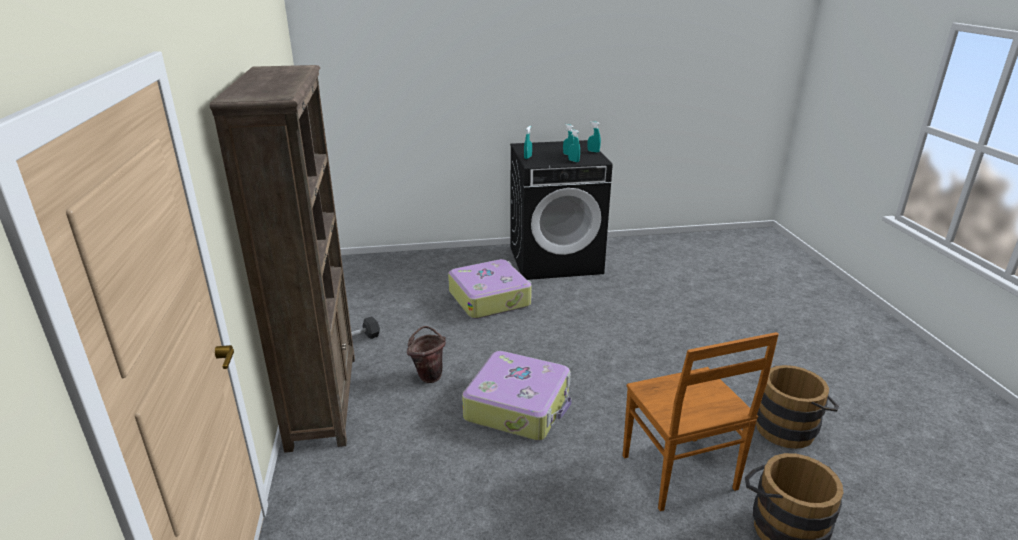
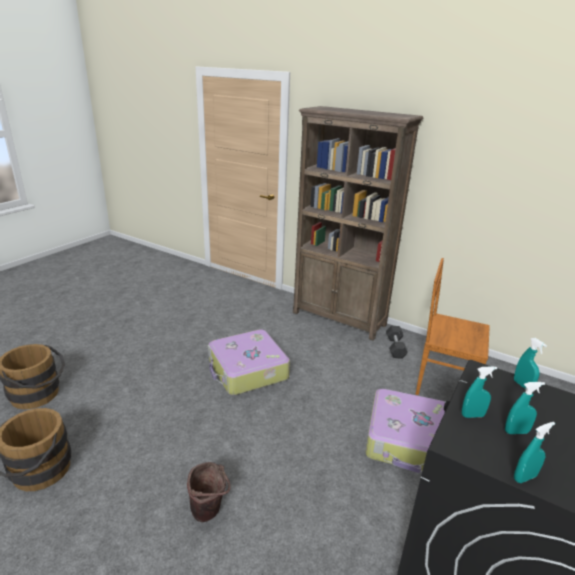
camera: 130 degrees right, 0 degrees up
brown bucket [407,326,446,383] -> brown bucket moved to [187,462,231,522]
brown chair [623,332,779,511] -> brown chair moved to [416,258,490,395]

